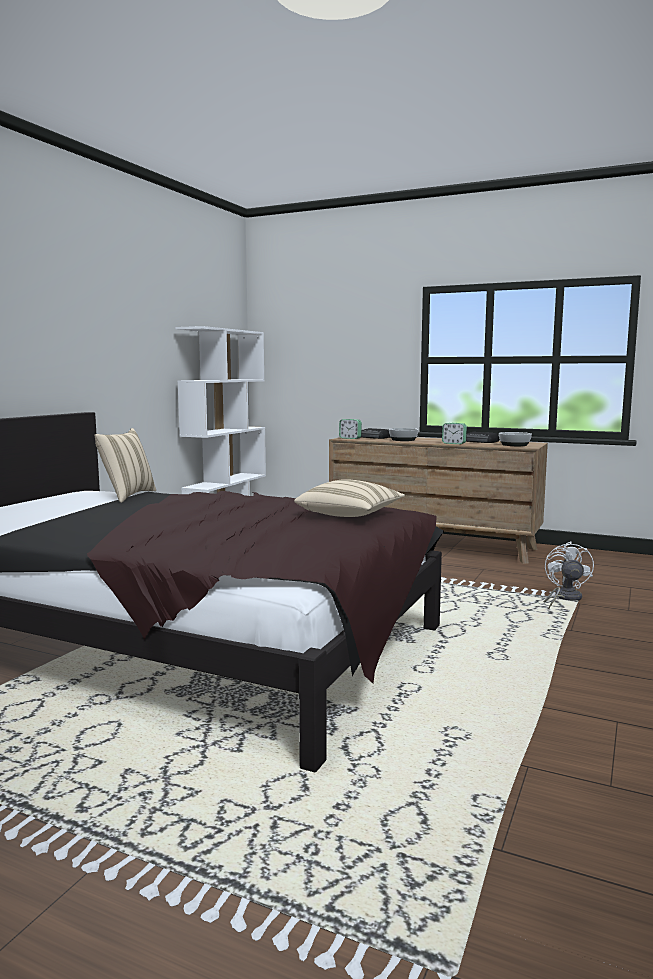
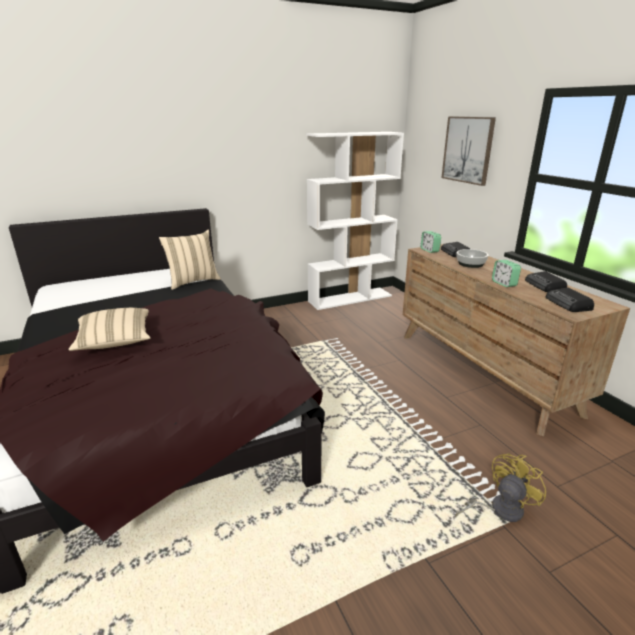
camera: 40 degrees right, 15 degrees up
beige pillow [294,479,405,517] -> beige pillow moved to [68,308,151,351]
bowl [499,432,532,446] -> radio [546,287,594,312]
white fan [544,541,594,609] -> yellow fan [455,453,546,522]
none -> picture [441,116,496,186]

